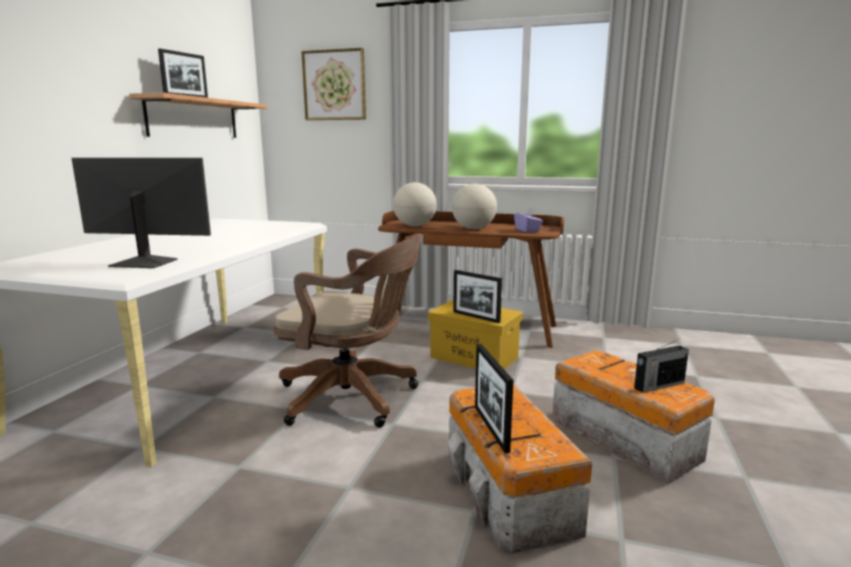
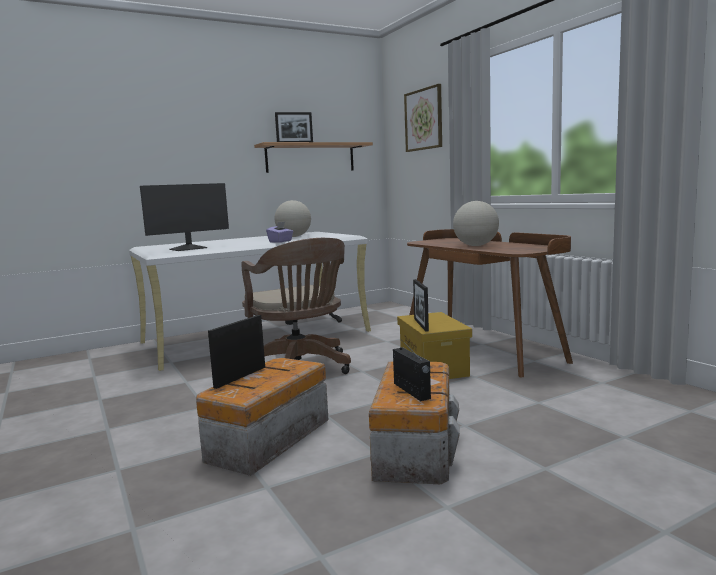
camera: 45 degrees right, 5 degrees down
monitor [72,158,211,268] -> monitor turned 90 degrees clockwise [140,183,229,251]
globe [393,182,437,226] -> globe moved to [274,200,311,237]
purple tissue box [514,207,543,233] -> purple tissue box moved to [266,222,293,243]
radio [634,340,689,393] -> radio turned 135 degrees counterclockwise [393,343,431,401]

